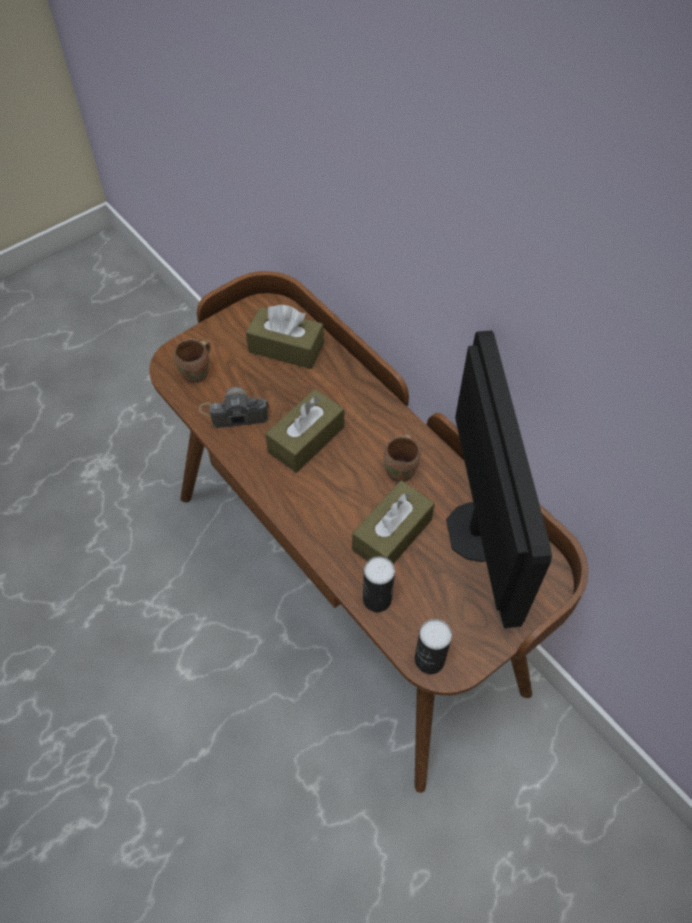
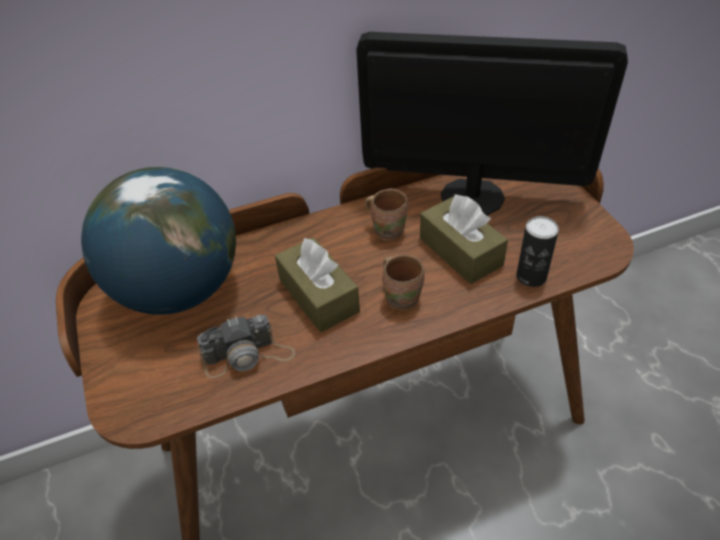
camera: 70 degrees left, 10 degrees down
brown mug [174,339,210,383] -> brown mug moved to [382,254,425,311]
camera [199,387,269,428] -> camera turned 120 degrees counterclockwise [197,315,295,378]
brown tissue box [246,305,324,369] -> globe [81,167,236,315]
can [415,619,452,674] -> none

